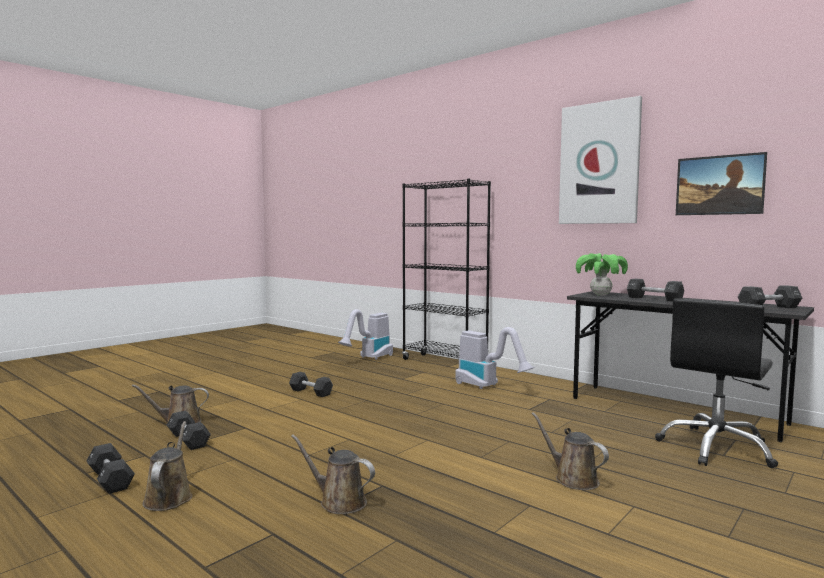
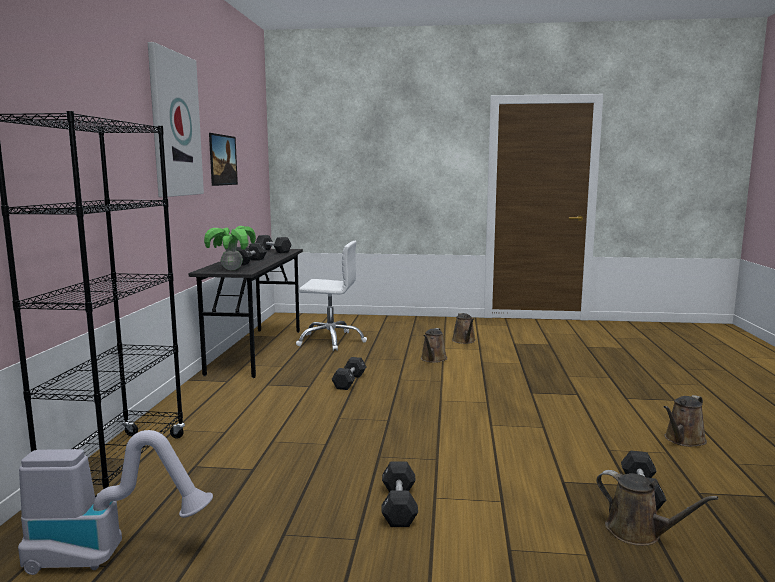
camera: 125 degrees left, 5 degrees up
black dumbbell [87,443,135,494] -> black dumbbell moved to [331,357,366,390]
brown watering can [291,434,375,514] -> brown watering can moved to [452,313,476,344]
vacuum cleaner [455,327,535,389] -> none
black office chair [655,299,778,468] -> white office chair [296,241,367,351]

